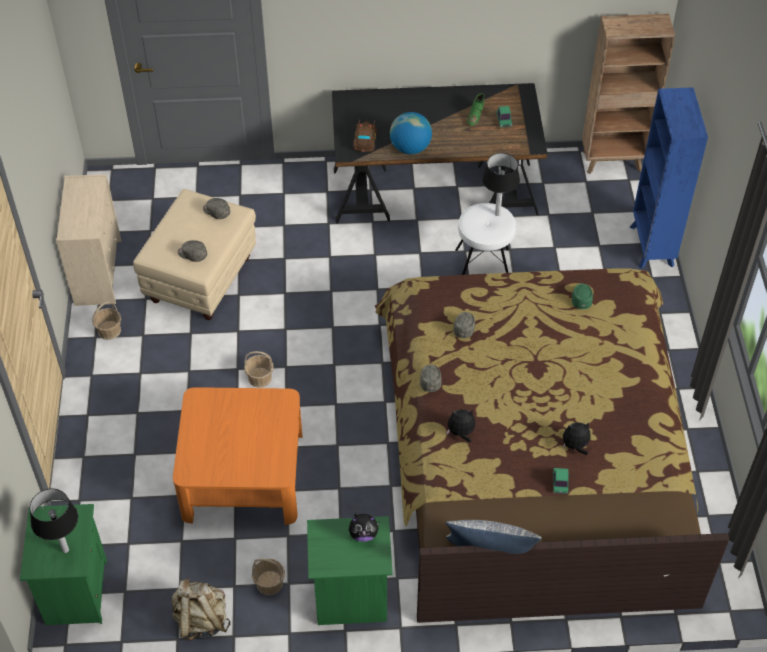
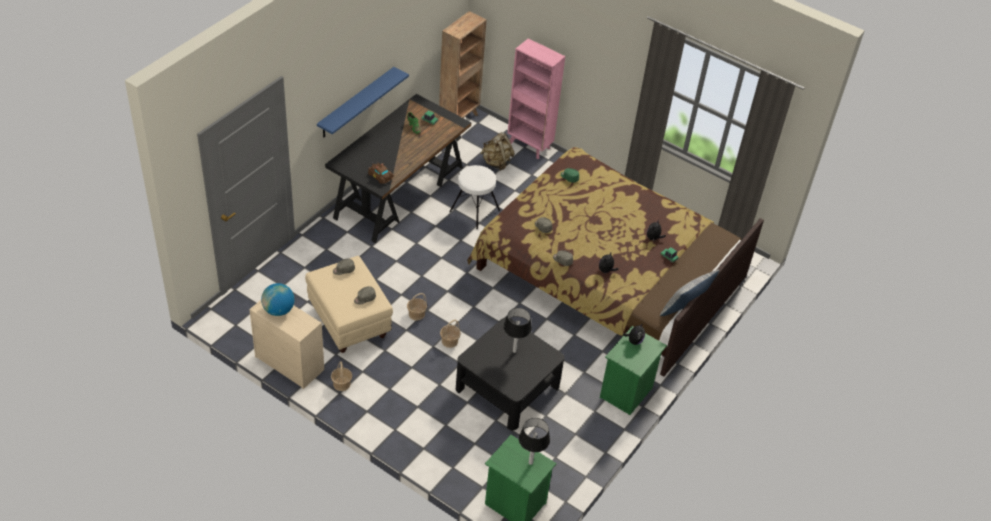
camera: 55 degrees left, 5 degrees down
beige backpack [172,577,230,641] -> beige backpack moved to [481,132,515,171]
orange coffee table [173,387,302,525] -> black coffee table [456,317,565,430]
basket [252,559,285,595] -> basket moved to [407,293,427,320]
globe [390,112,432,155] -> globe moved to [261,283,294,316]
table lamp [482,153,520,216] -> table lamp moved to [503,308,532,353]
blue bookcase [630,87,708,269] -> pink bookcase [507,38,565,159]
none -> blue shelf [317,67,409,137]

